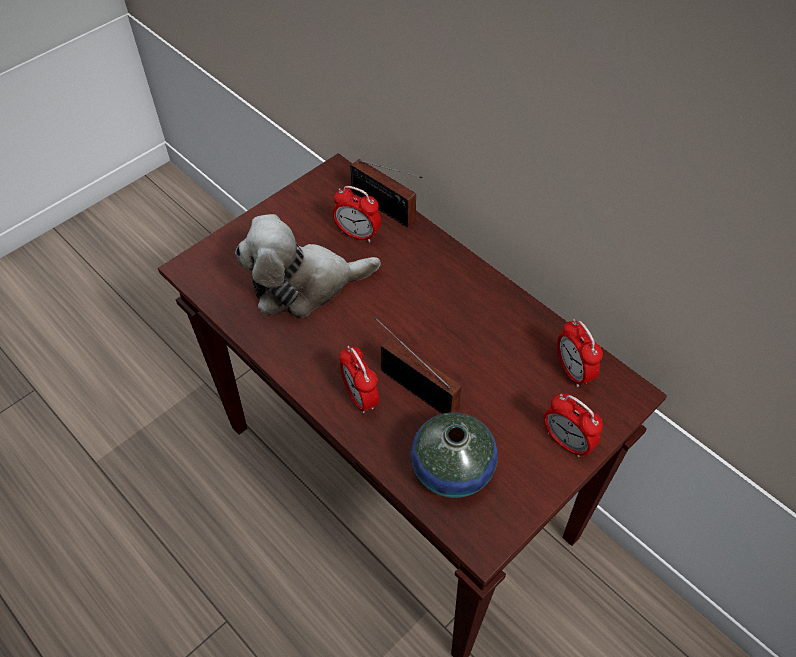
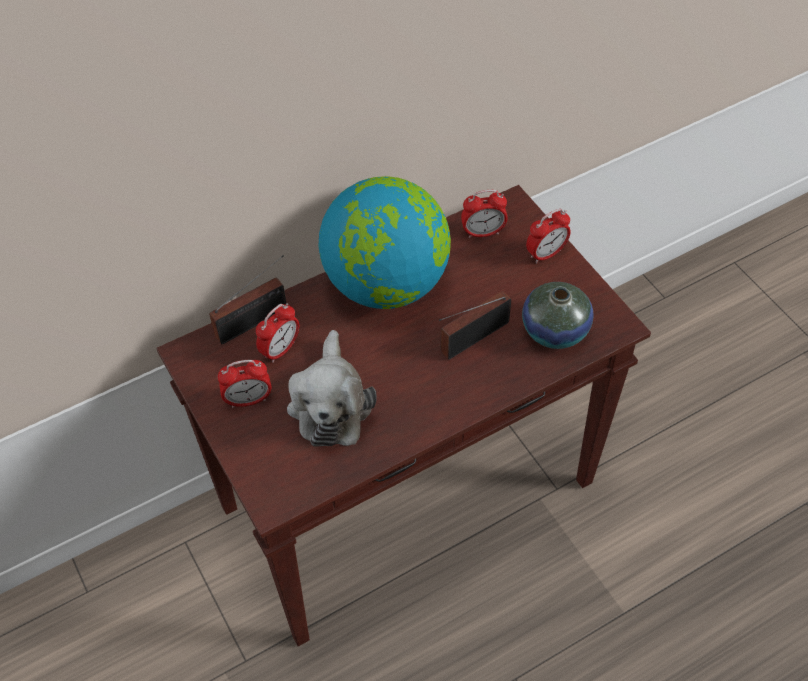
camera: 75 degrees left, 0 degrees up
alarm clock [339,346,379,414] -> alarm clock moved to [218,360,272,408]
none -> globe [318,176,451,309]

